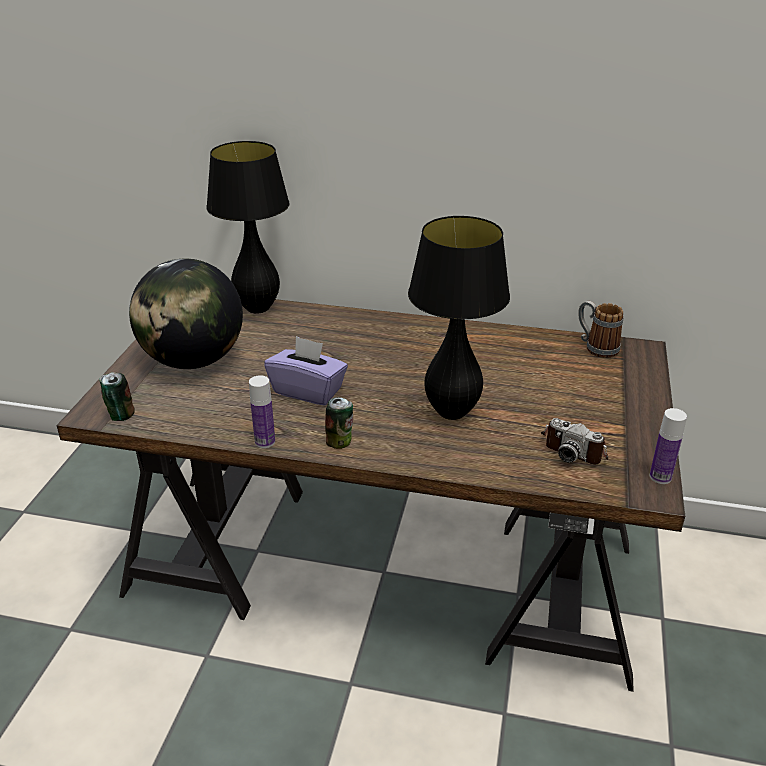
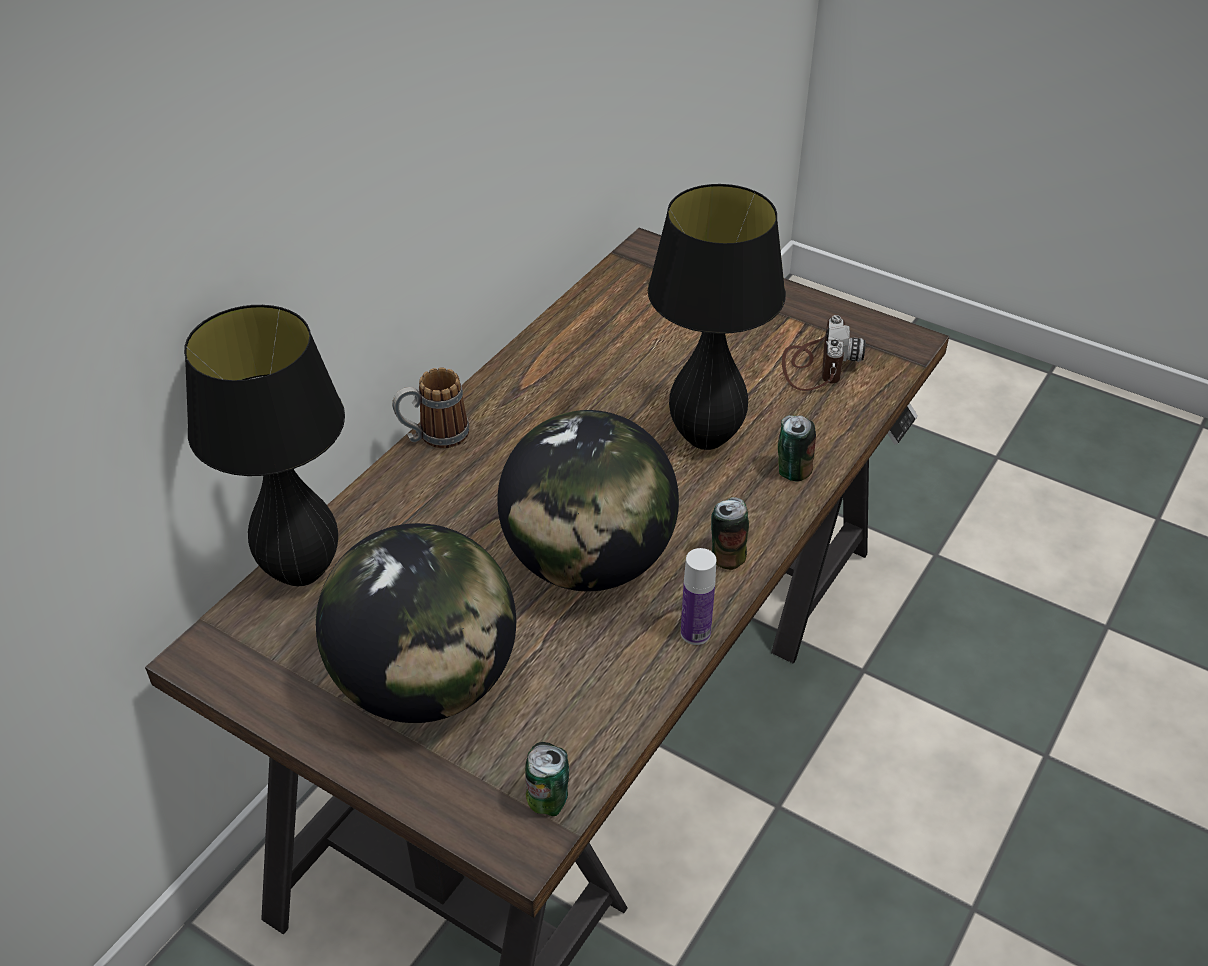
camera: 70 degrees left, 10 degrees up
purple tissue box [264,336,348,405] -> globe [497,410,679,591]
camera [541,418,608,464] -> camera turned 45 degrees counterclockwise [782,315,866,391]
mug [578,301,623,358] -> mug moved to [392,367,469,449]
bottle [650,408,687,484] -> none
none -> can [778,415,816,482]

